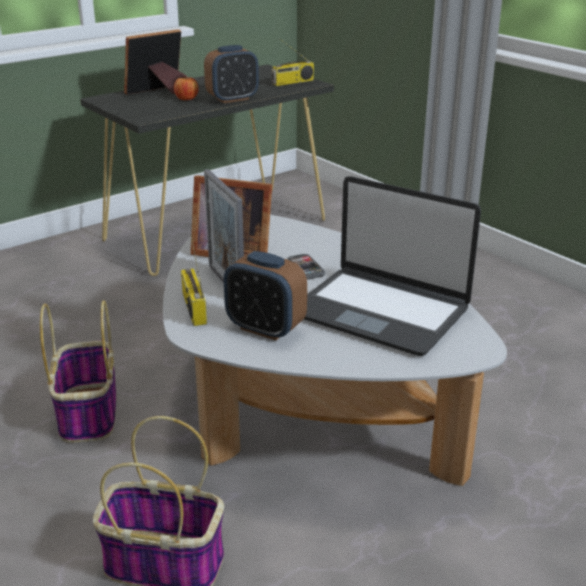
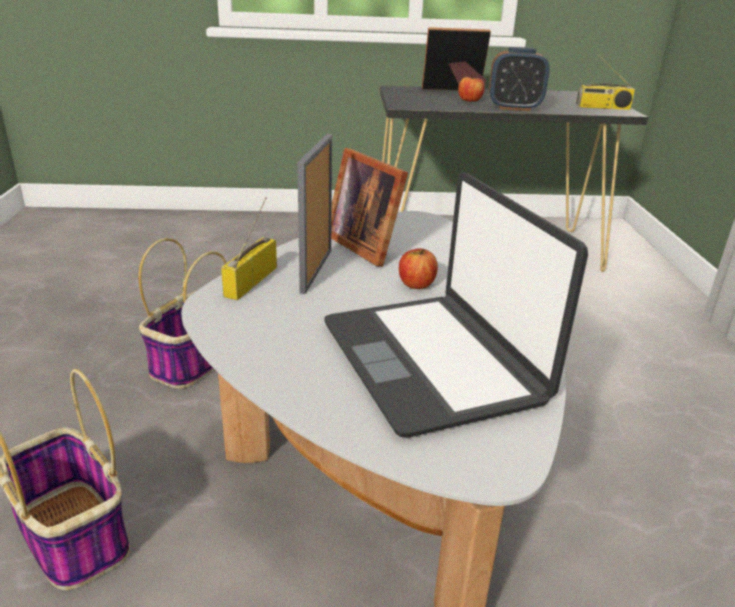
camera: 35 degrees right, 0 degrees up
alarm clock [224,251,307,341] -> none
phone [287,254,326,279] -> apple [399,248,438,289]

